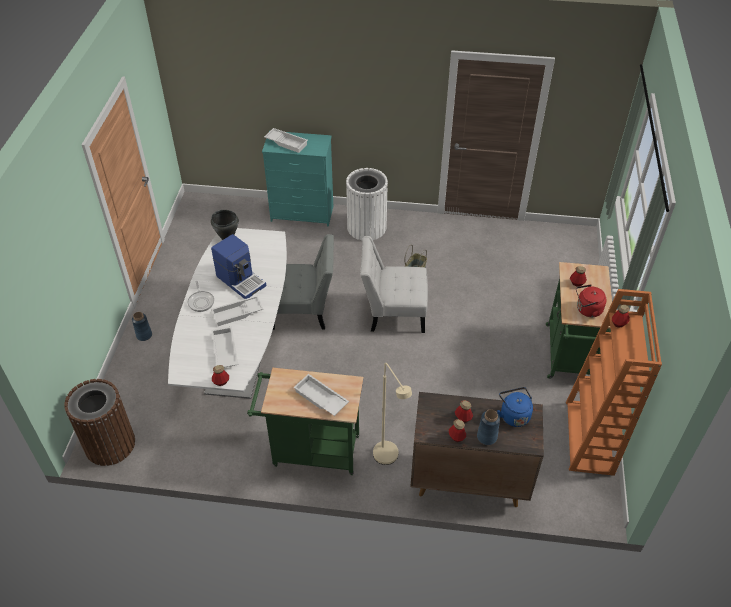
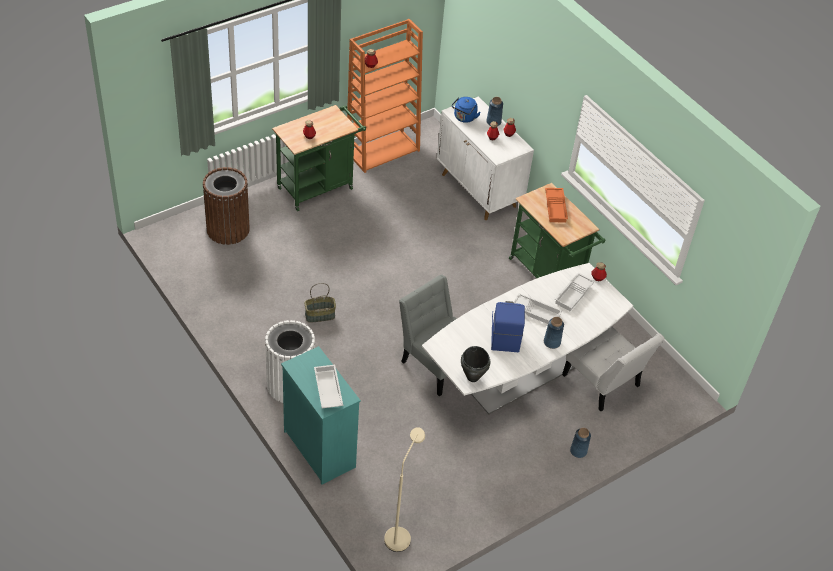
camera: 135 degrees left, 0 degrees up
brown trash can [64,379,135,466] -> brown trash can moved to [203,167,250,245]
frying pan [187,281,214,312] -> blue vase [544,317,564,349]
white tray [293,374,349,416] -> orange tray [545,188,568,223]
white chair [360,236,428,333] -> white chair moved to [562,326,665,411]
beige floor lamp [373,363,412,465] -> beige floor lamp moved to [384,427,425,552]
brown cabinet [410,392,544,507] -> white cabinet [437,96,534,220]
red kettle [576,284,607,317] -> none

